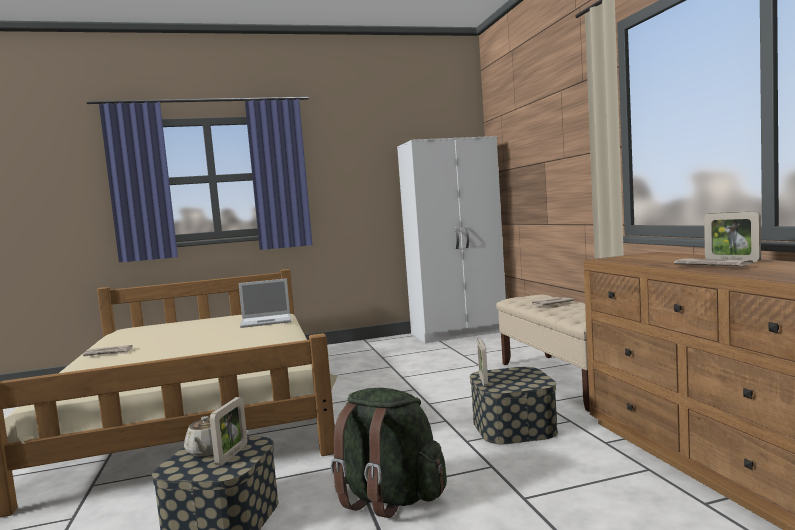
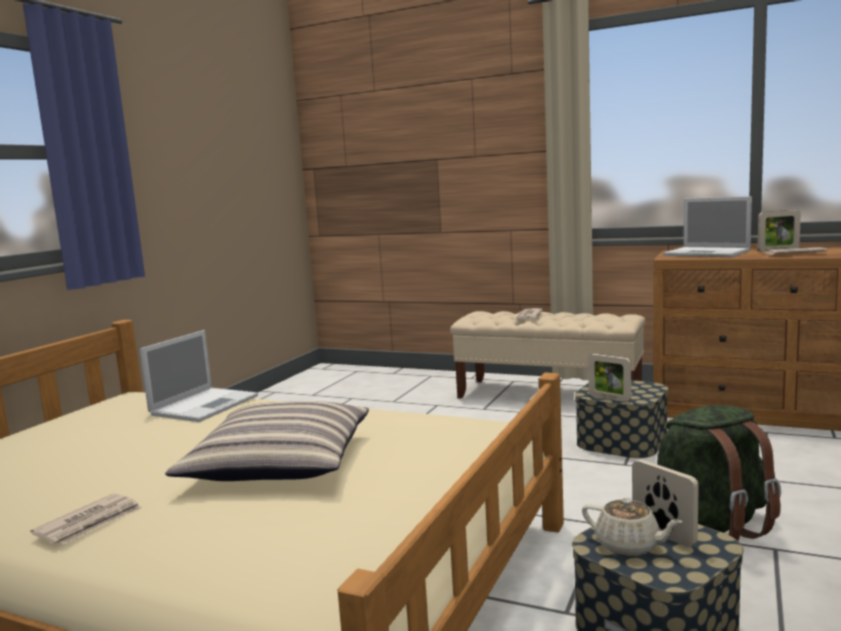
camera: 50 degrees left, 5 degrees up
white wardrobe [397,136,506,343] -> none
none -> pillow [165,401,369,481]
none -> laptop [663,196,752,257]

